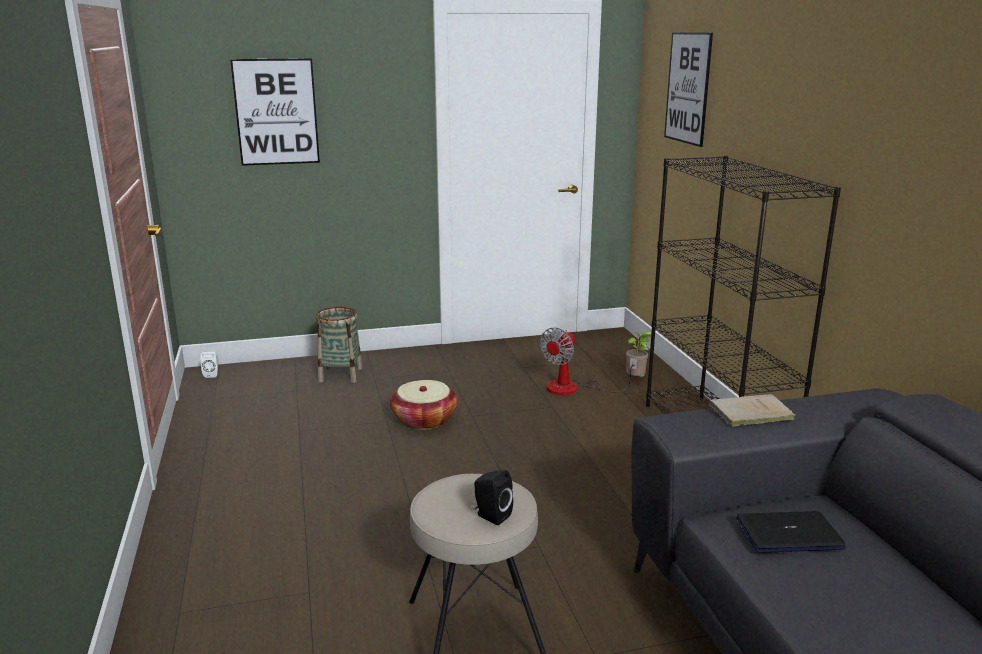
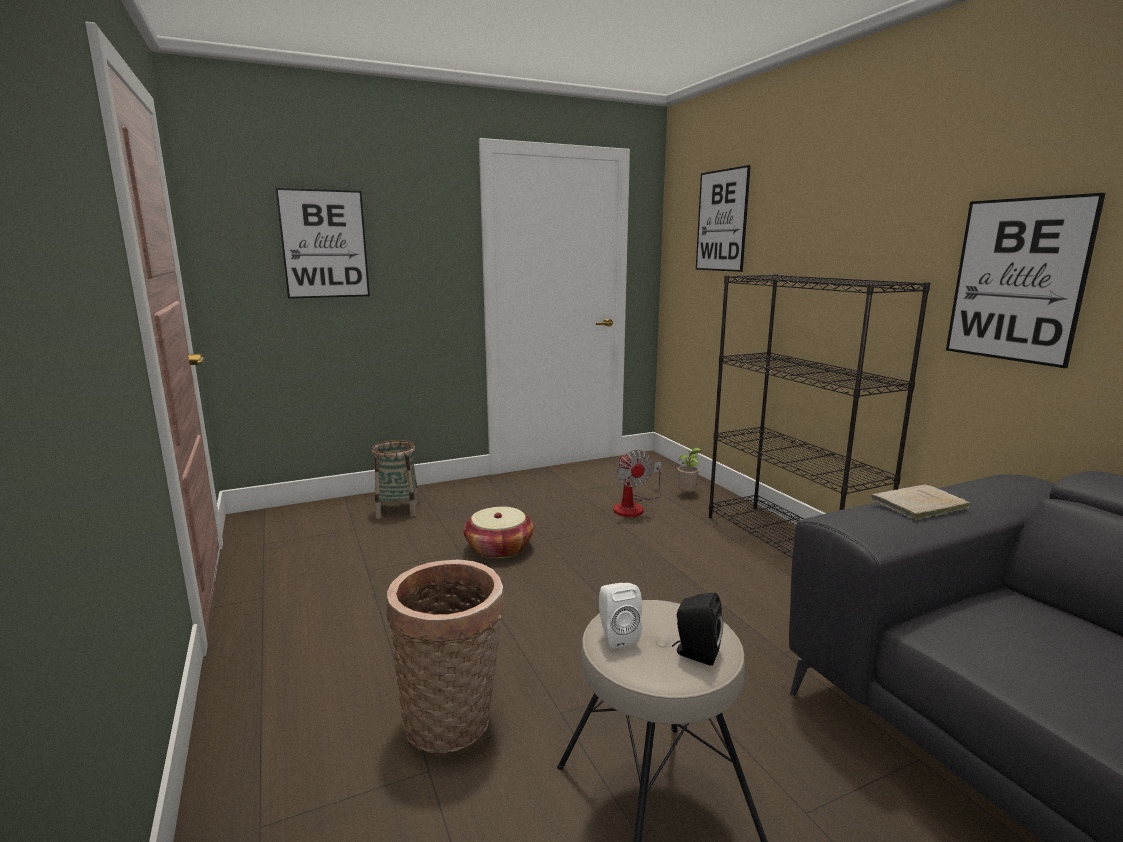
camera: 10 degrees left, 5 degrees down
white speaker [200,352,218,378] -> white speaker moved to [599,583,642,649]
fan [540,327,638,395] -> fan turned 45 degrees counterclockwise [613,450,661,517]
laptop [736,511,846,553] -> none
none -> basket [387,560,505,753]
none -> picture [946,193,1106,368]

